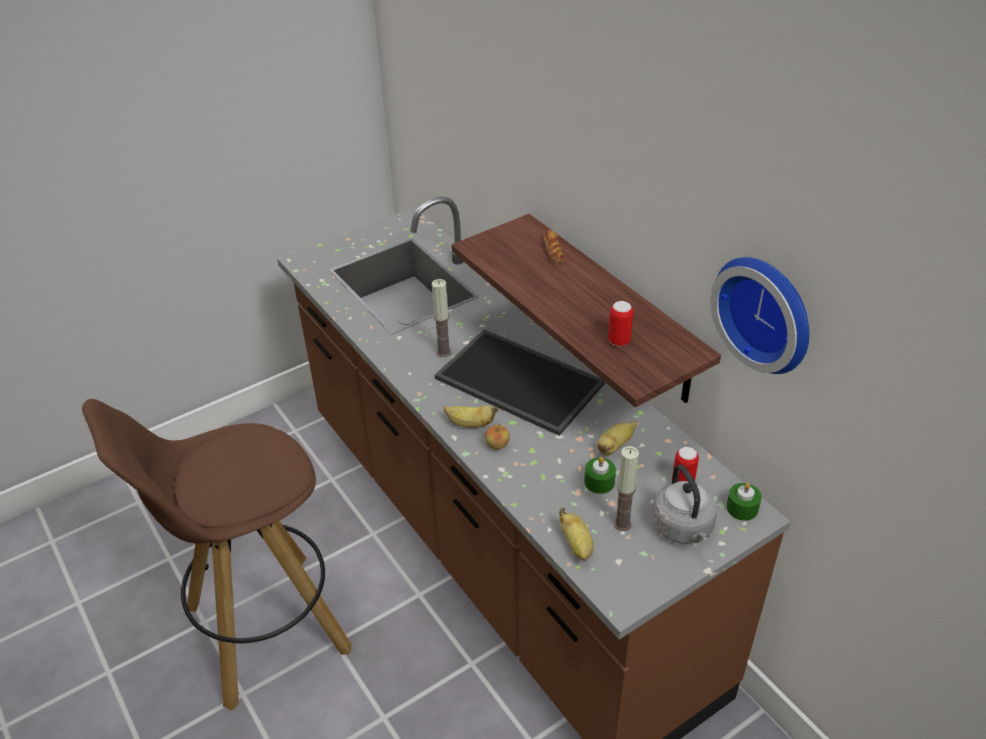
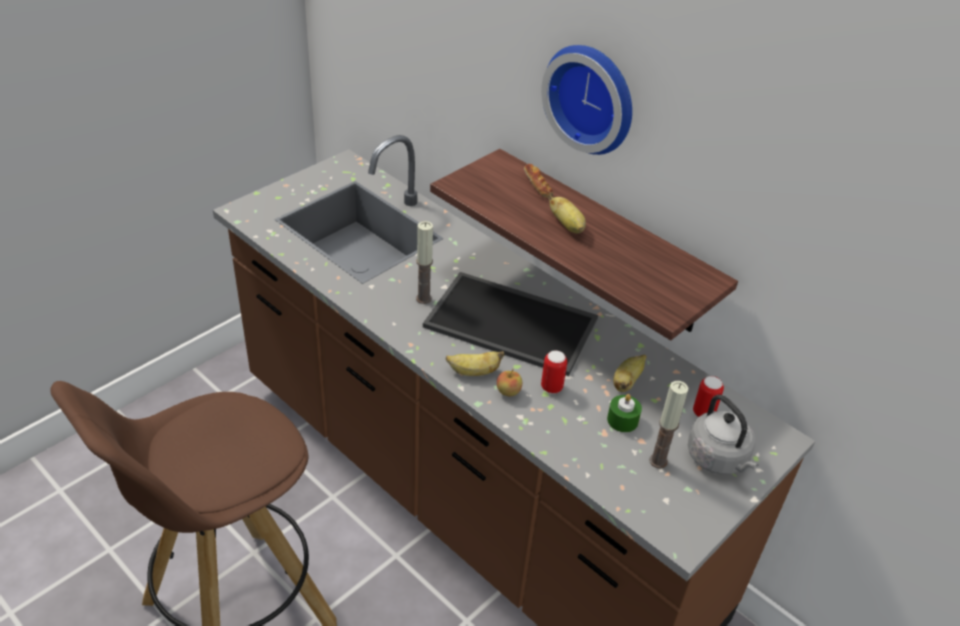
camera: 15 degrees left, 0 degrees up
banana [559,508,593,561] -> banana moved to [548,192,586,233]
can [608,301,634,347] -> can moved to [541,350,567,394]
wall clock [710,257,809,374] -> wall clock moved to [541,45,632,155]
green candle [726,483,762,521] -> none

